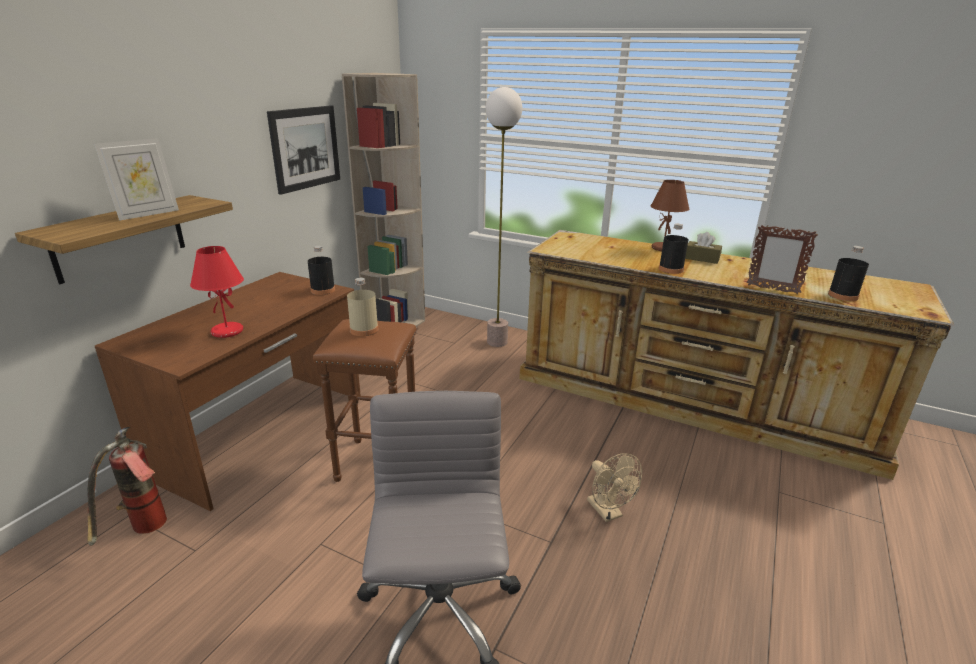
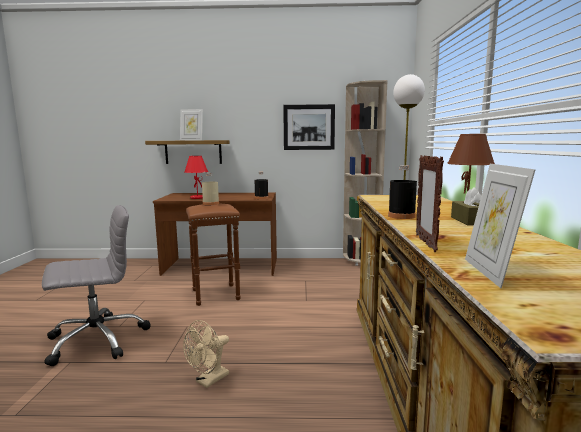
camera: 65 degrees right, 15 degrees down
fire extinguisher [87,427,167,546] -> none
black bottle [828,246,869,301] -> picture frame [465,164,536,288]

